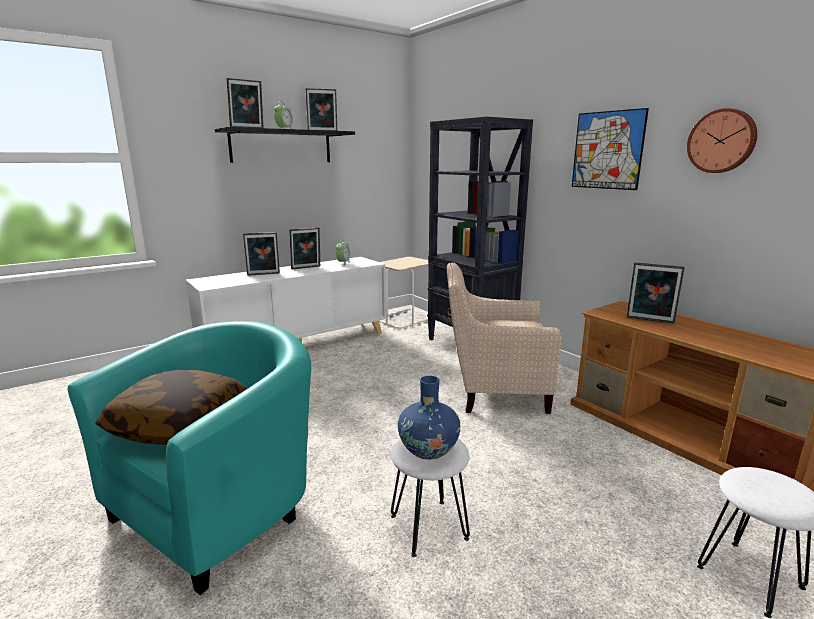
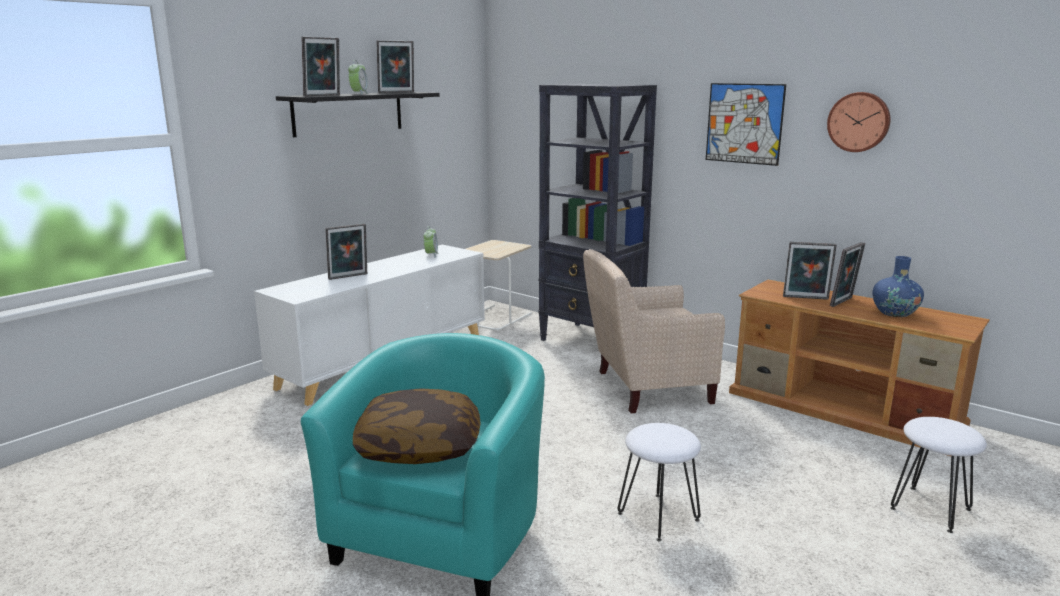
camera: 15 degrees left, 0 degrees up
picture frame [289,227,320,269] -> picture frame moved to [830,242,865,307]
blue vase [398,376,460,460] -> blue vase moved to [872,256,924,317]

